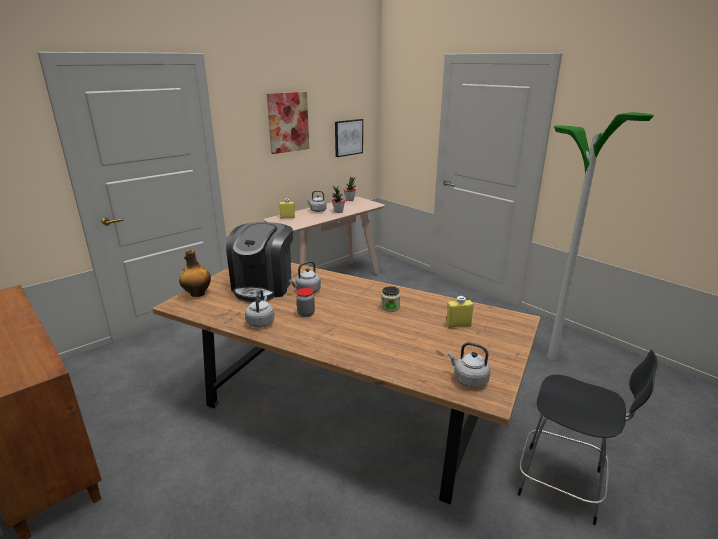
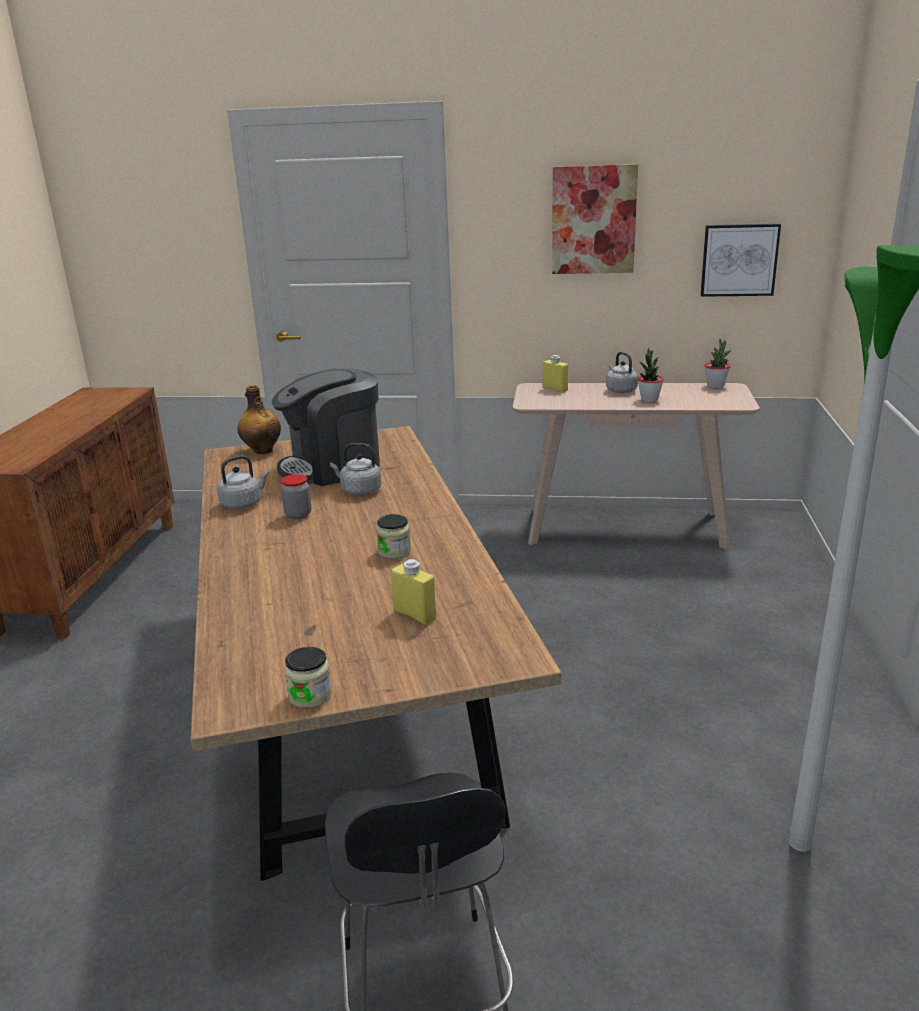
camera: 50 degrees right, 0 degrees up
grey kettle [448,342,491,388] -> none
none -> jar [285,647,332,708]

